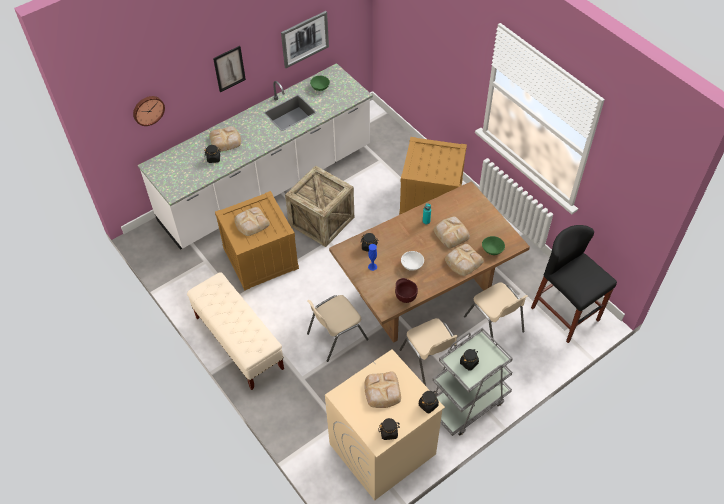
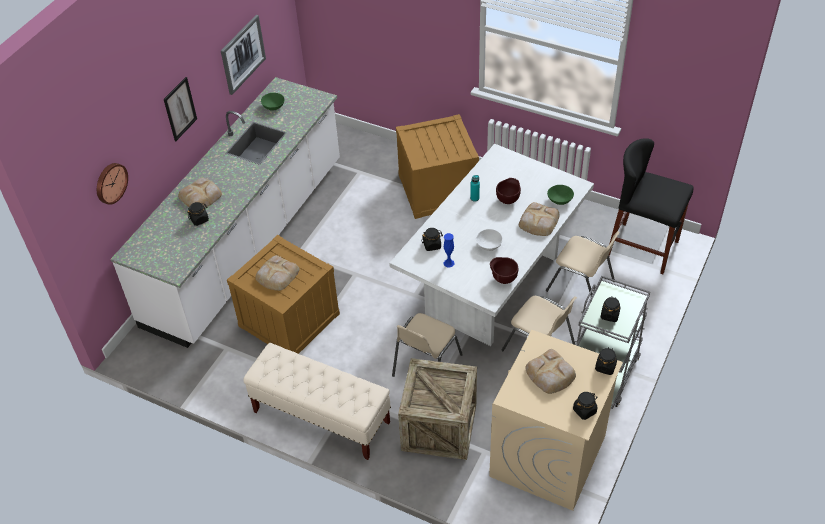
camera: 25 degrees left, 5 degrees down
crate [285,165,354,247] -> crate moved to [398,358,477,460]
brown dining table [329,181,530,343] -> white dining table [389,144,594,346]
bread [434,217,470,248] -> brown bowl [496,178,521,204]

